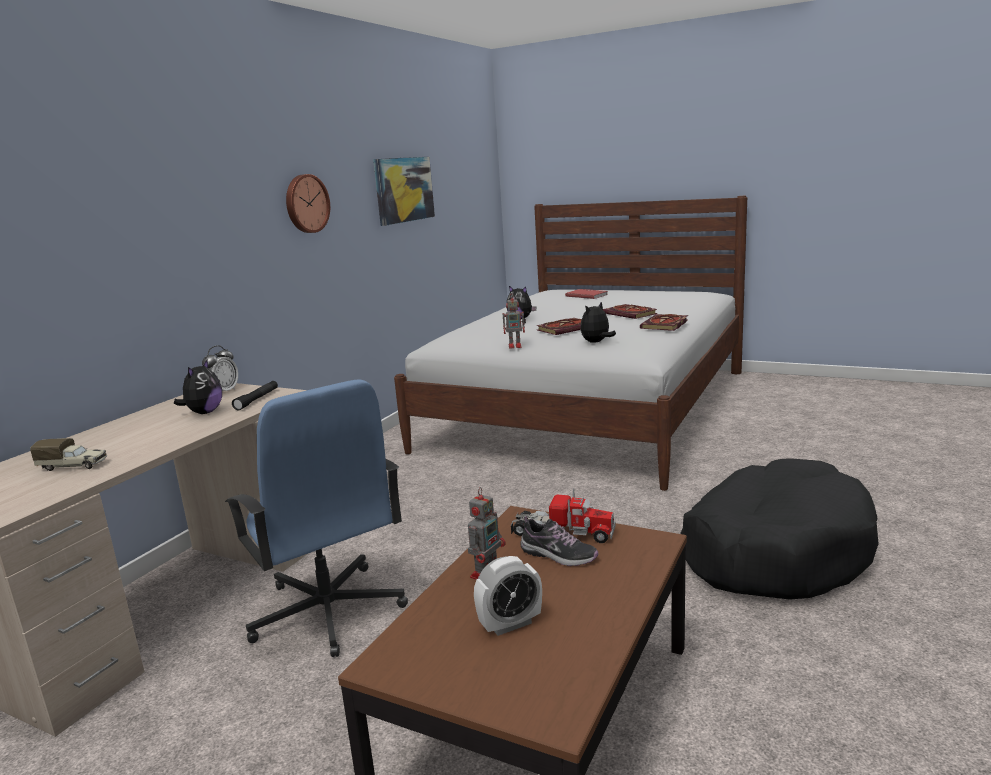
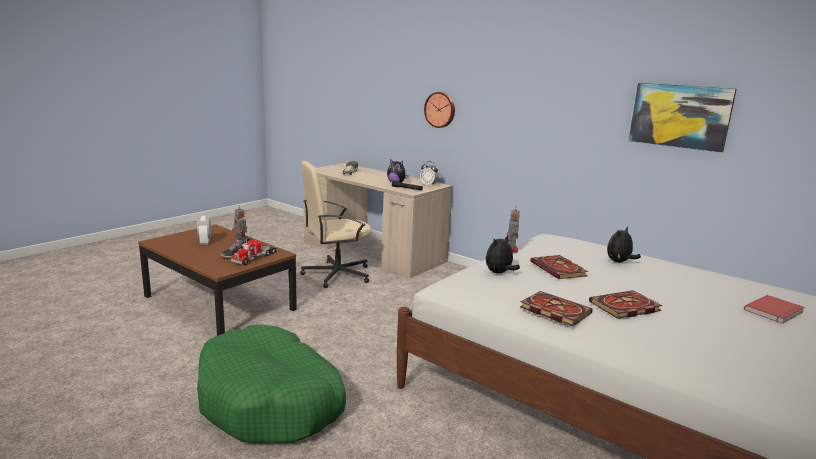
camera: 100 degrees right, 0 degrees up
blue office chair [225,379,408,657] -> beige office chair [300,161,371,288]
wall clock [286,174,330,233] -> wall clock moved to [424,92,455,128]
plush toy [580,302,616,343] -> plush toy turned 105 degrees counterclockwise [486,235,520,273]
black dog bed [680,459,879,600] -> green dog bed [197,325,346,444]

